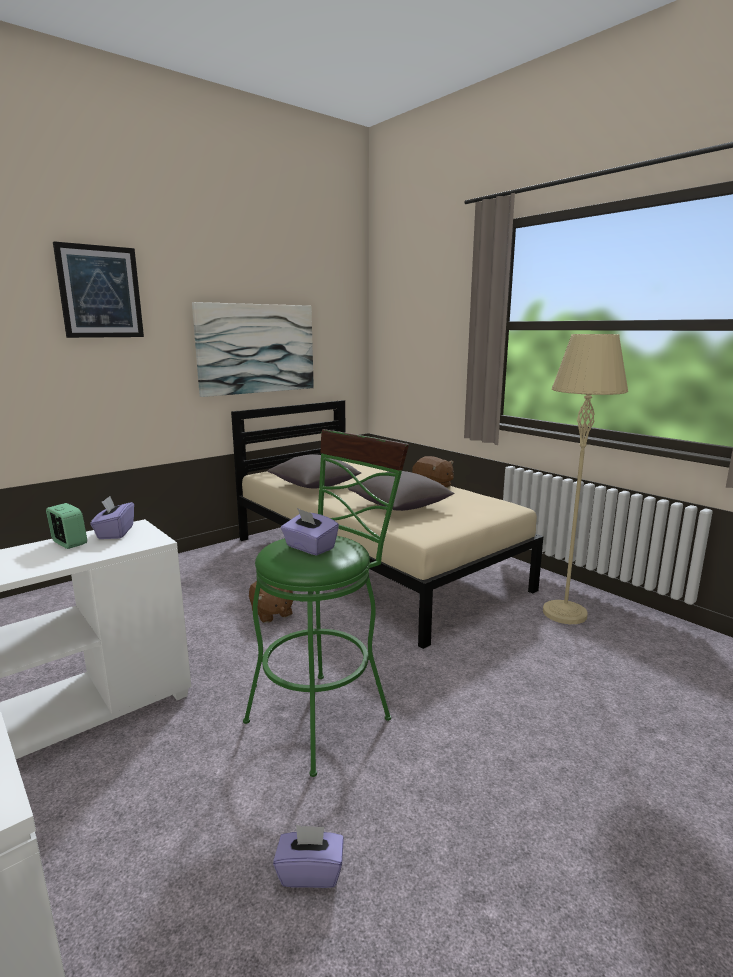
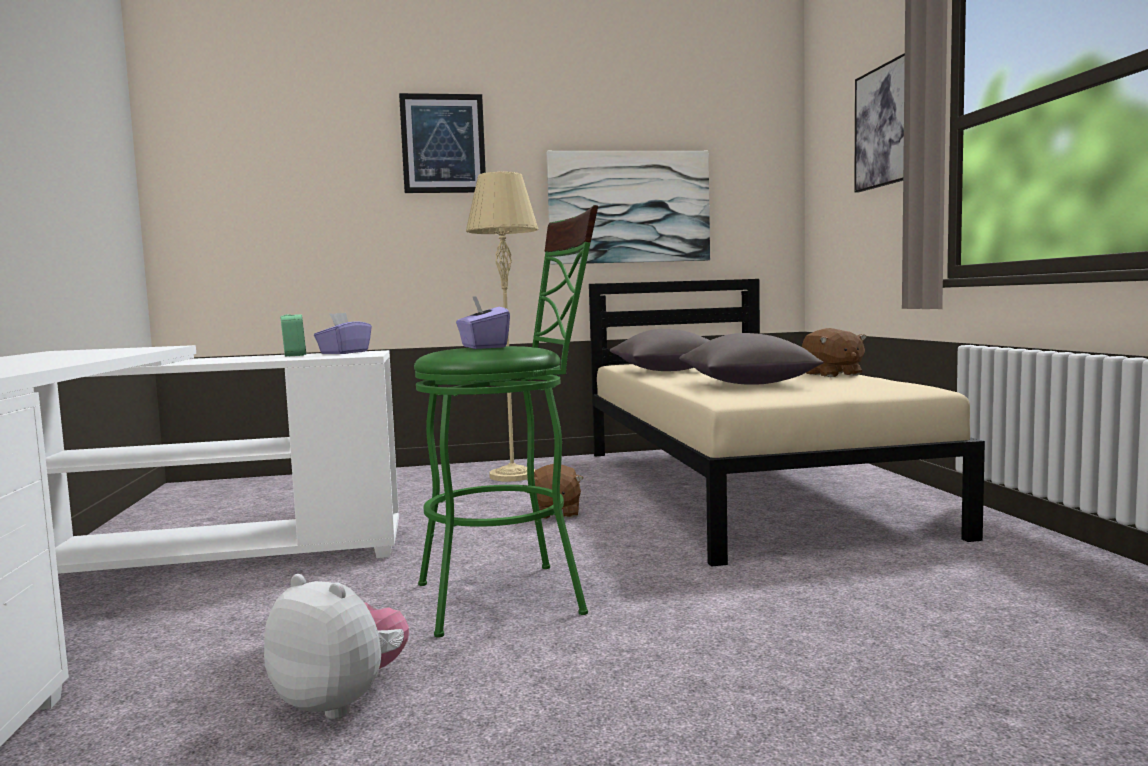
camera: 30 degrees right, 10 degrees down
purple tissue box [273,825,344,888] -> plush toy [264,574,409,719]
beige floor lamp [543,334,628,624] -> beige floor lamp moved to [466,172,538,482]
none -> picture [854,53,905,192]

